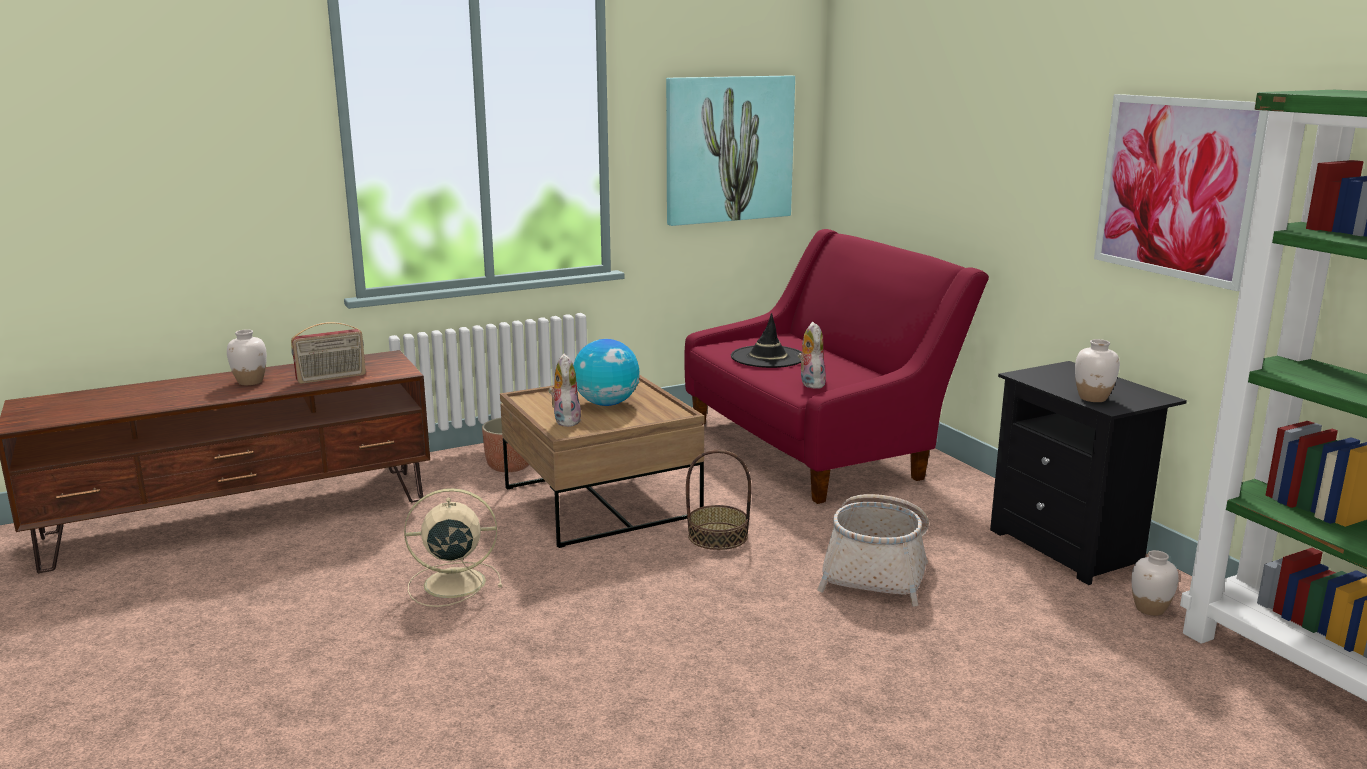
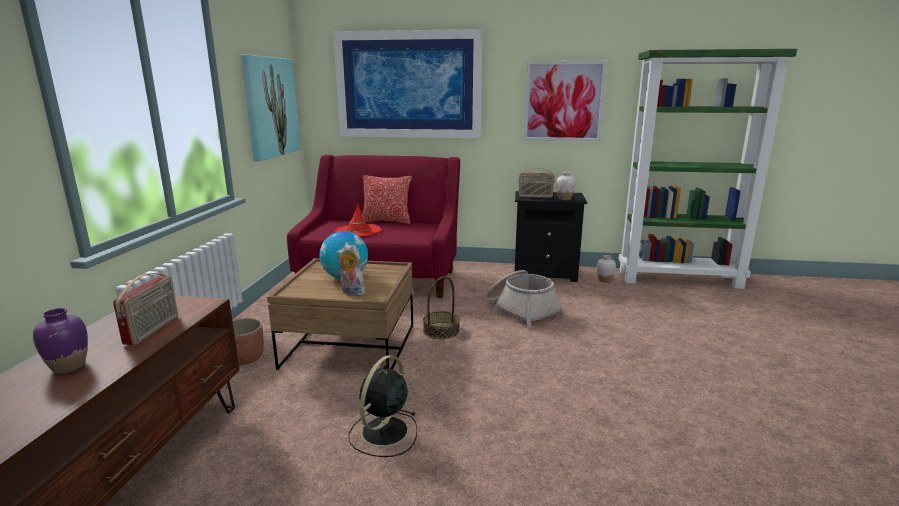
camera: 55 degrees left, 0 degrees up
white vase [227,330,267,385] -> purple vase [33,308,88,374]
beige fan [404,488,502,607] -> black fan [348,355,417,457]
black hat [731,313,802,368] -> red hat [335,203,382,237]
plush toy [798,322,826,389] -> none
none -> picture [333,29,483,138]
none -> pillow [362,175,412,224]
none -> radio [518,168,554,198]

